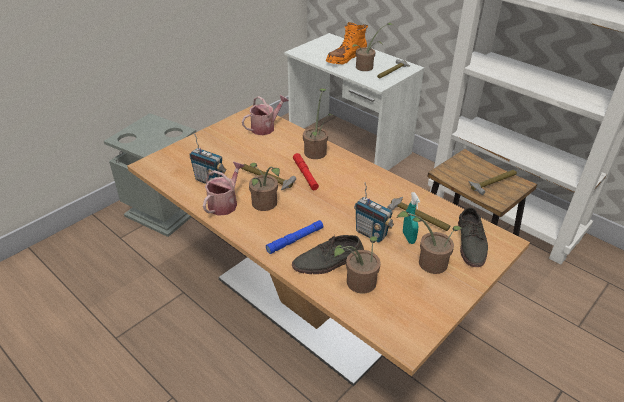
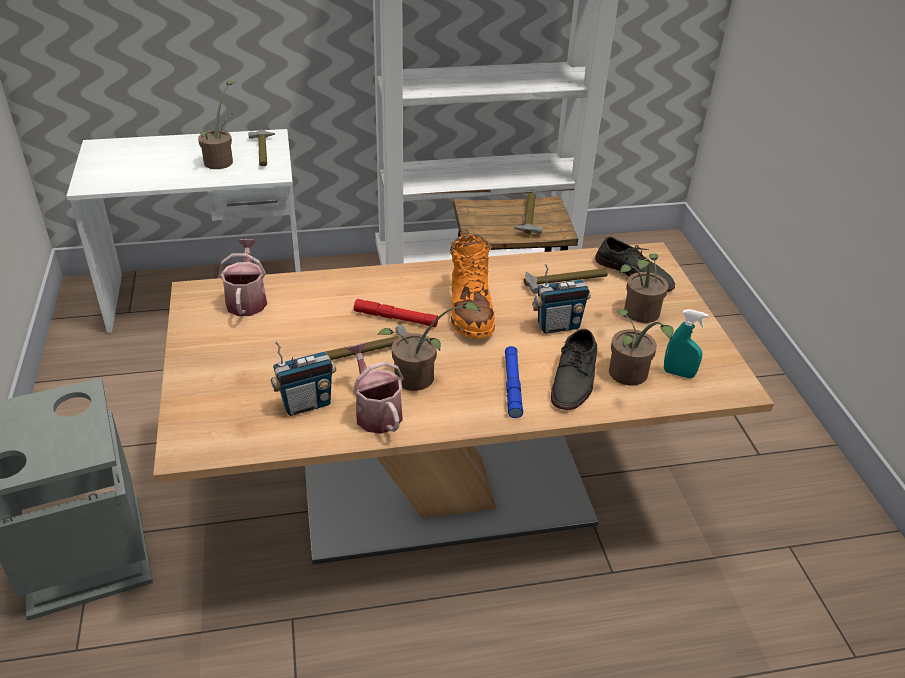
camera: 55 degrees left, 0 degrees up
potted plant [303,88,332,159] -> none
orange boot [326,22,368,65] -> orange boot moved to [450,229,495,338]
turquoise spray bottle [403,192,420,244] -> turquoise spray bottle moved to [664,309,709,378]

